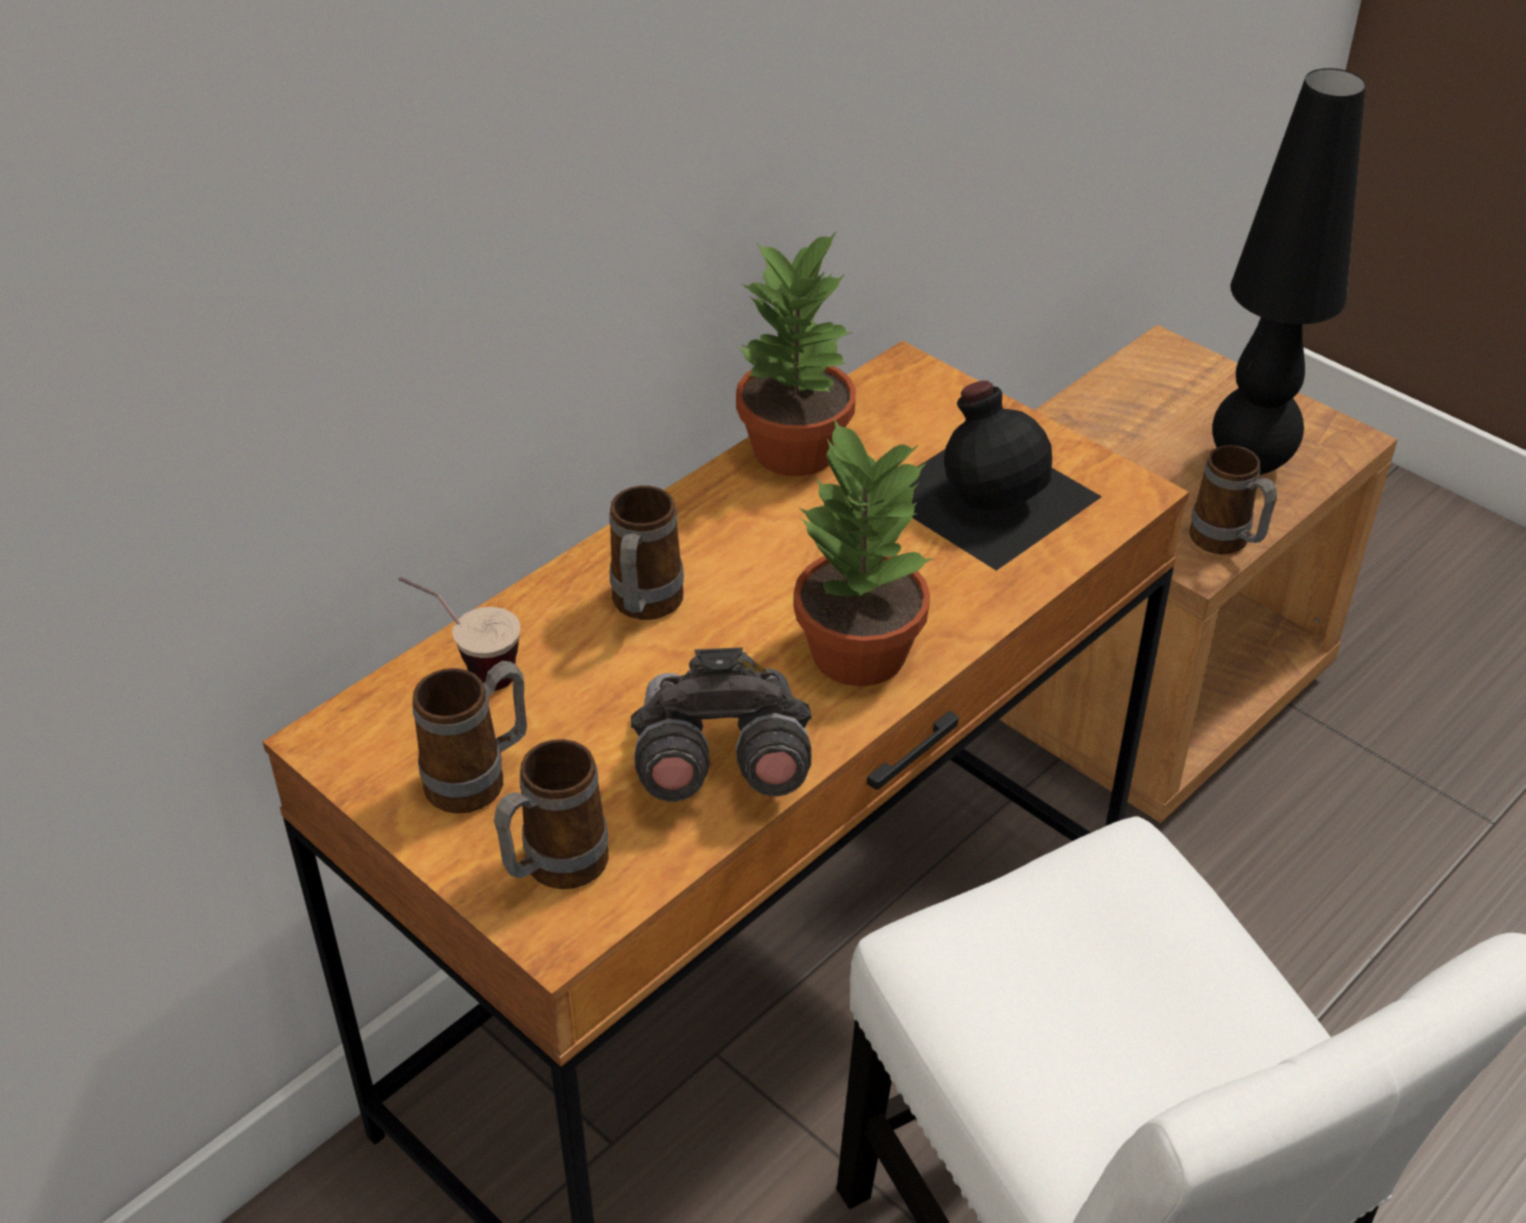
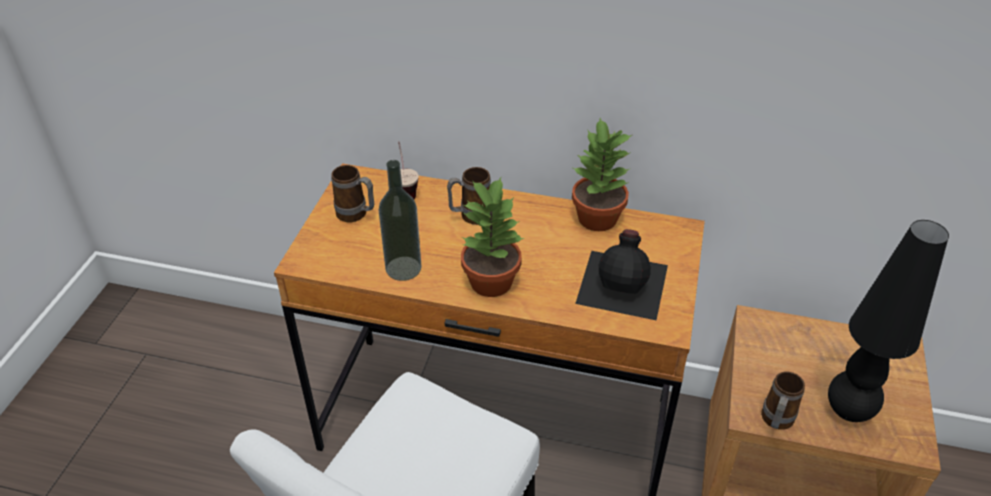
camera: 60 degrees right, 0 degrees up
mug [494,739,608,889] -> none
grey binoculars [631,647,812,802] -> bottle [378,160,422,281]

